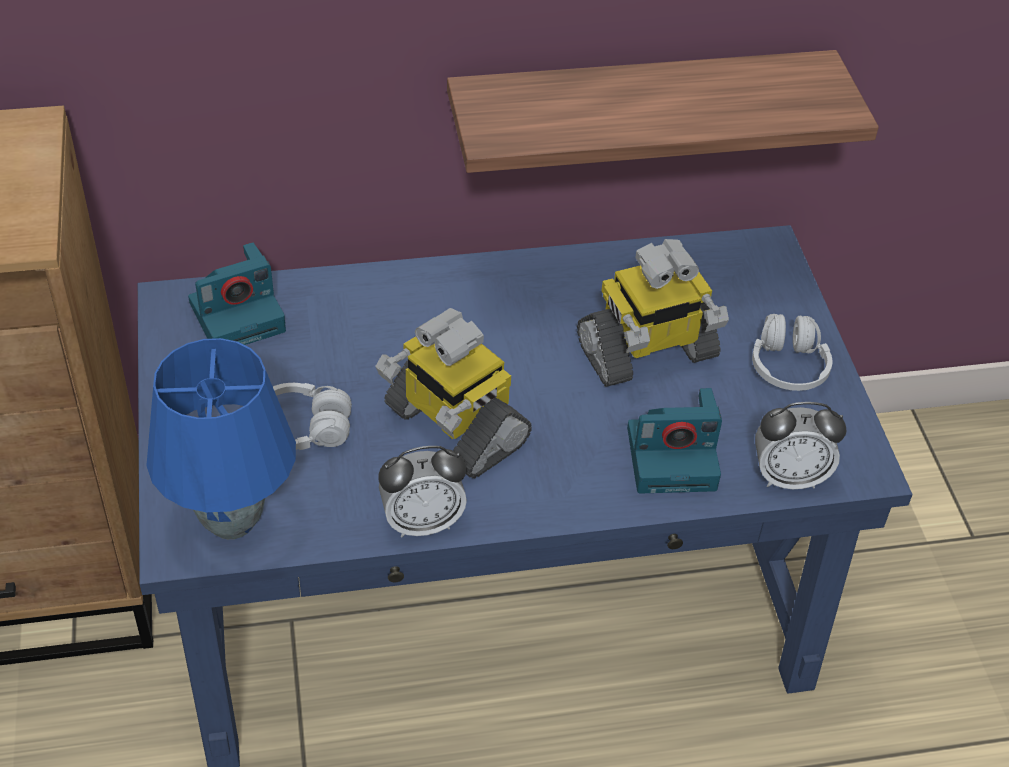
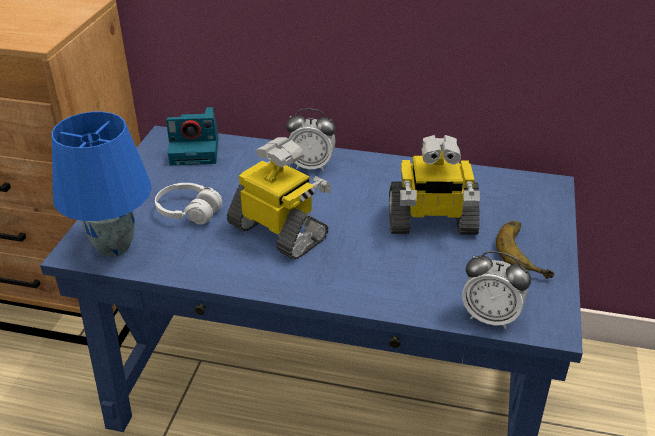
camera: 25 degrees right, 10 degrees down
toy robot [376,308,532,478] -> toy robot turned 150 degrees clockwise [227,137,331,260]
alarm clock [379,446,467,537] -> alarm clock moved to [286,108,336,172]
shelf [447,50,879,173] -> none
camera [627,388,722,494] -> none
white headphones [752,314,832,391] -> banana [496,221,554,279]

